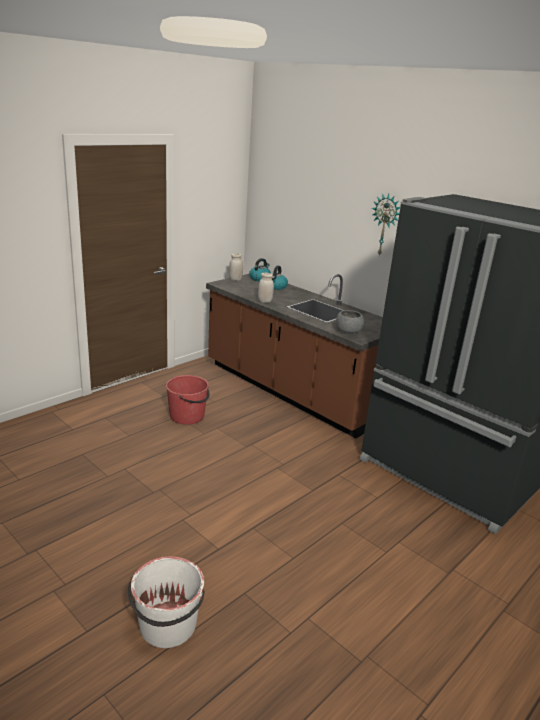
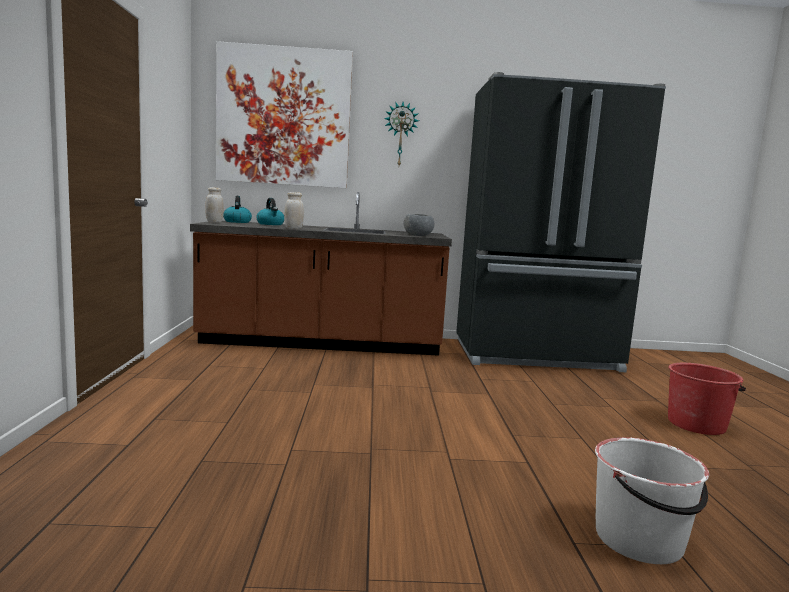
camera: 45 degrees left, 15 degrees down
red bucket [166,375,210,425] -> red bucket moved to [668,363,746,435]
none -> picture [216,41,353,188]

